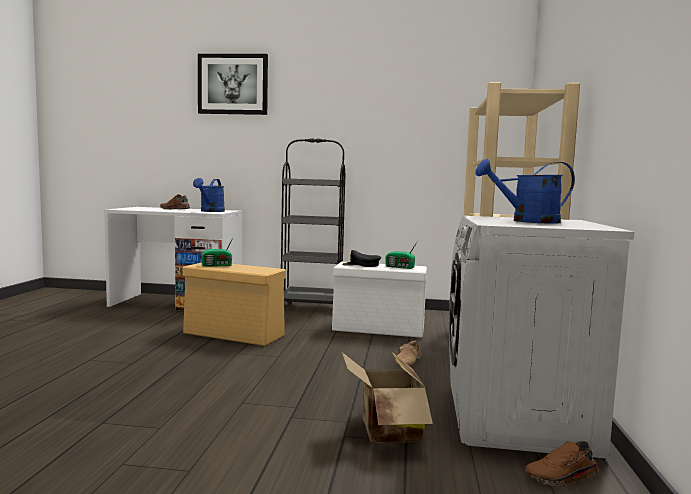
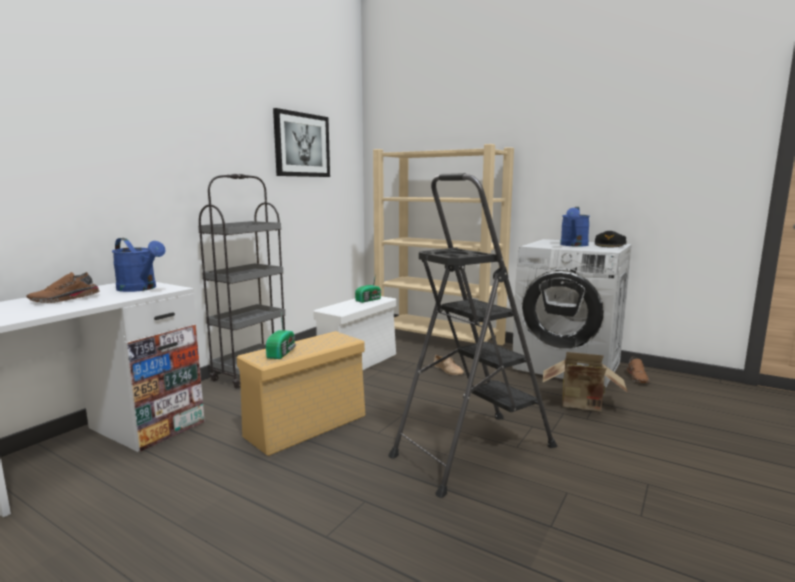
camera: 65 degrees left, 5 degrees up
picture [198,54,268,115] -> picture moved to [273,108,330,177]
black cap [342,250,381,267] -> black cap moved to [595,231,627,247]
none -> step ladder [388,173,557,498]

